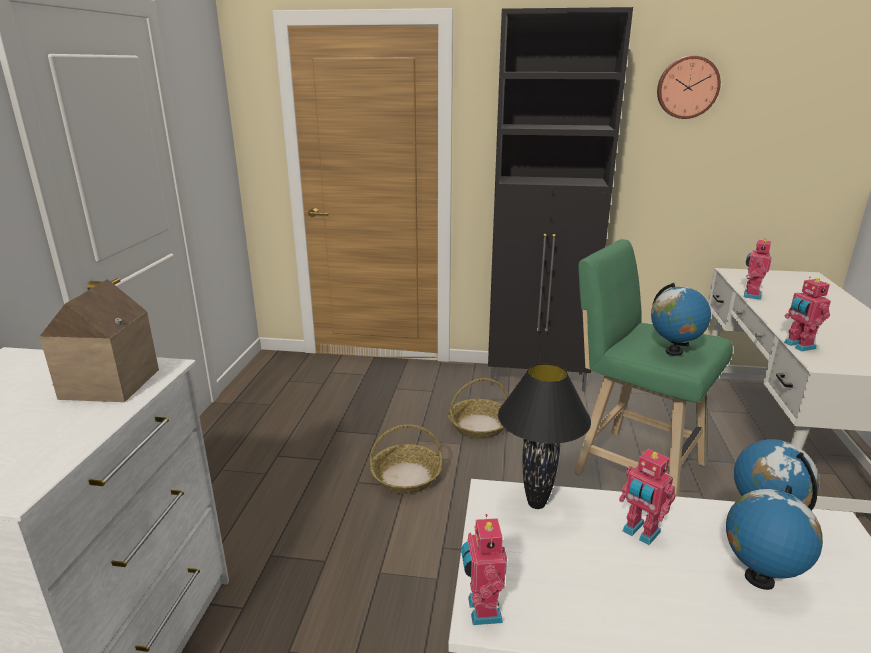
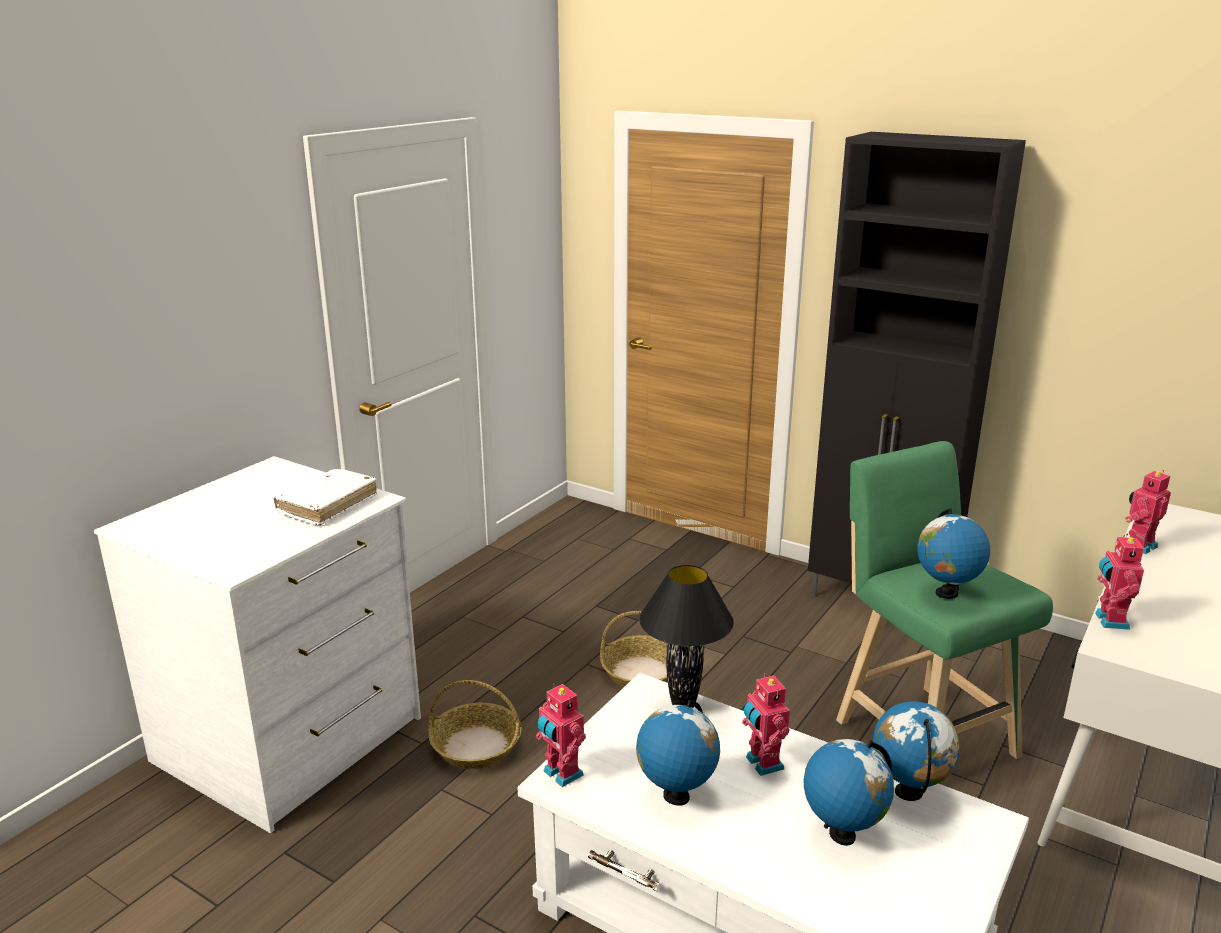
camera: 25 degrees right, 0 degrees up
toy house [39,279,159,402] -> white book [273,469,377,525]
basket [448,378,509,439] -> basket moved to [428,680,522,769]
toy robot [461,514,507,625] -> toy robot turned 60 degrees counterclockwise [536,684,586,787]
wall clock [657,56,721,119] -> none
none -> globe [636,700,720,806]

